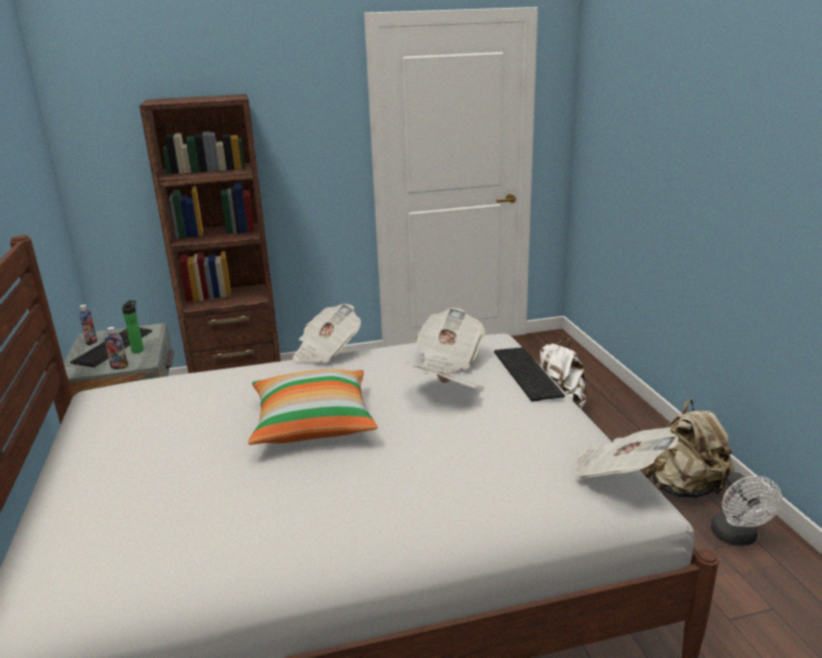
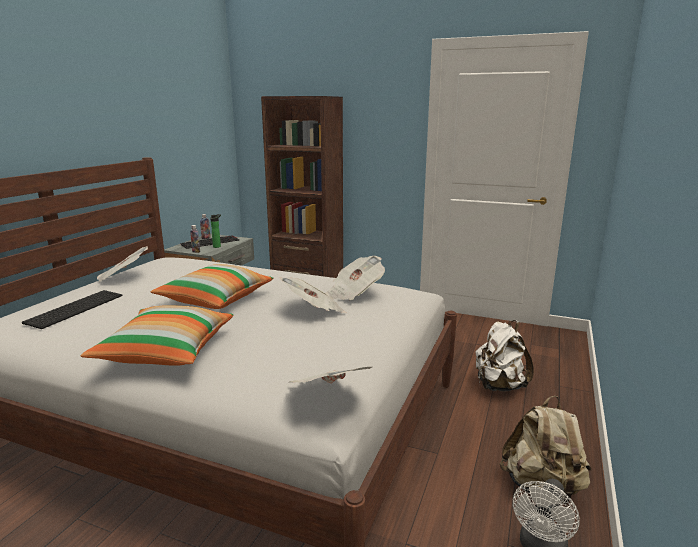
camera: 35 degrees right, 5 degrees down
newspaper [293,304,361,363] -> newspaper moved to [97,246,148,282]
keyboard [494,347,565,402] -> keyboard moved to [22,290,122,329]
none -> pillow [81,305,233,366]

